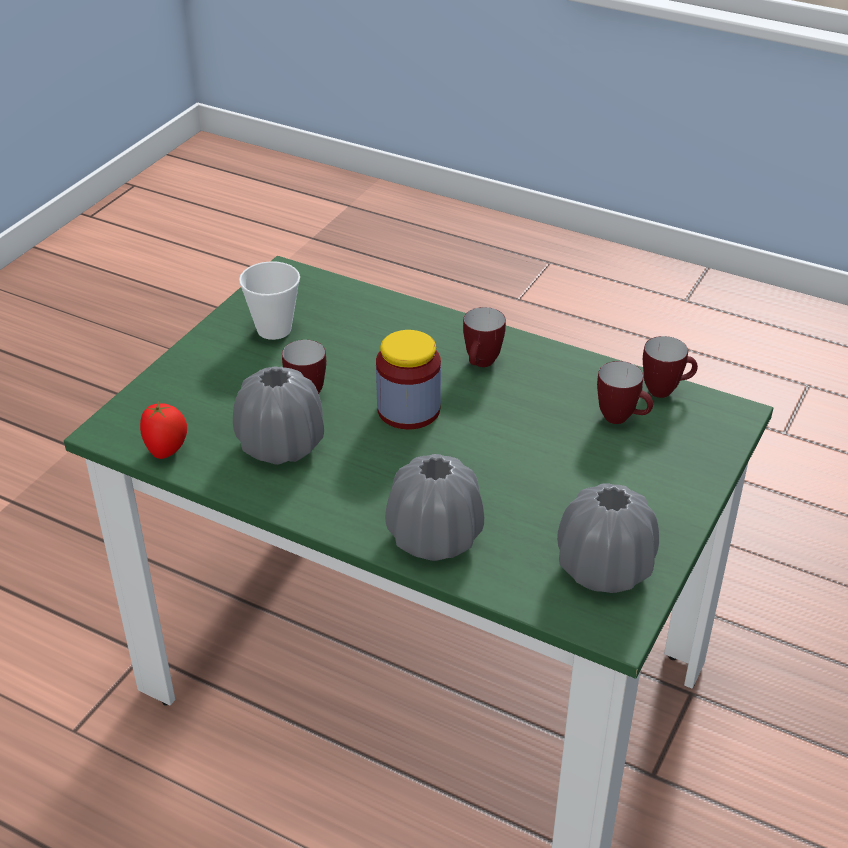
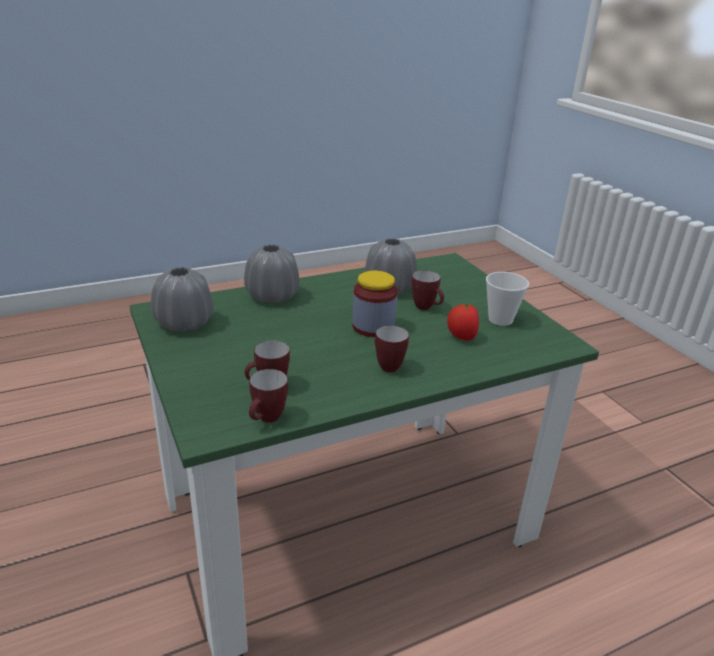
camera: 125 degrees right, 10 degrees down
tomato [140,401,187,459] -> tomato moved to [447,303,479,341]

